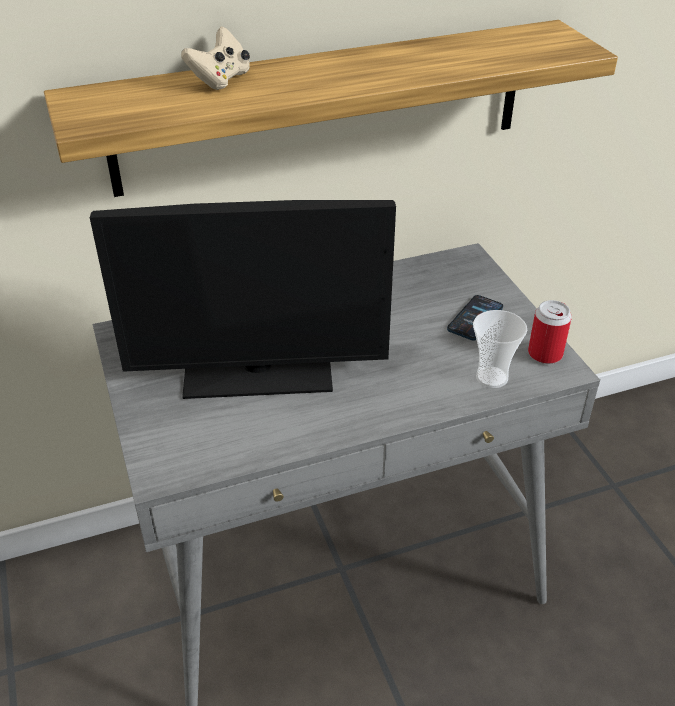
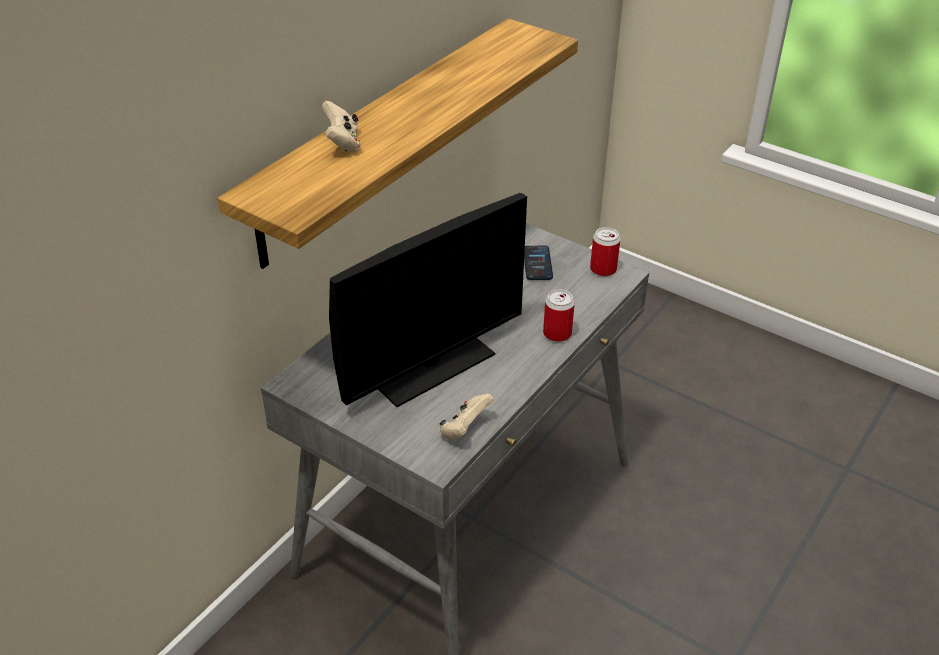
camera: 35 degrees left, 0 degrees up
cup [473,310,527,388] -> none
none -> beige game controller [439,393,494,439]
none -> can [543,289,575,342]

